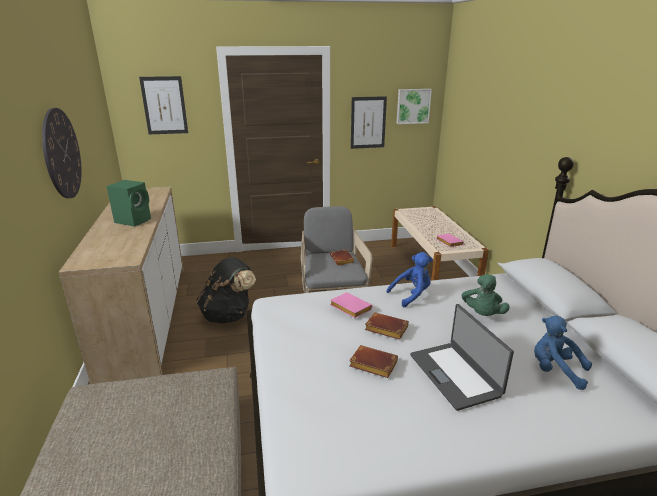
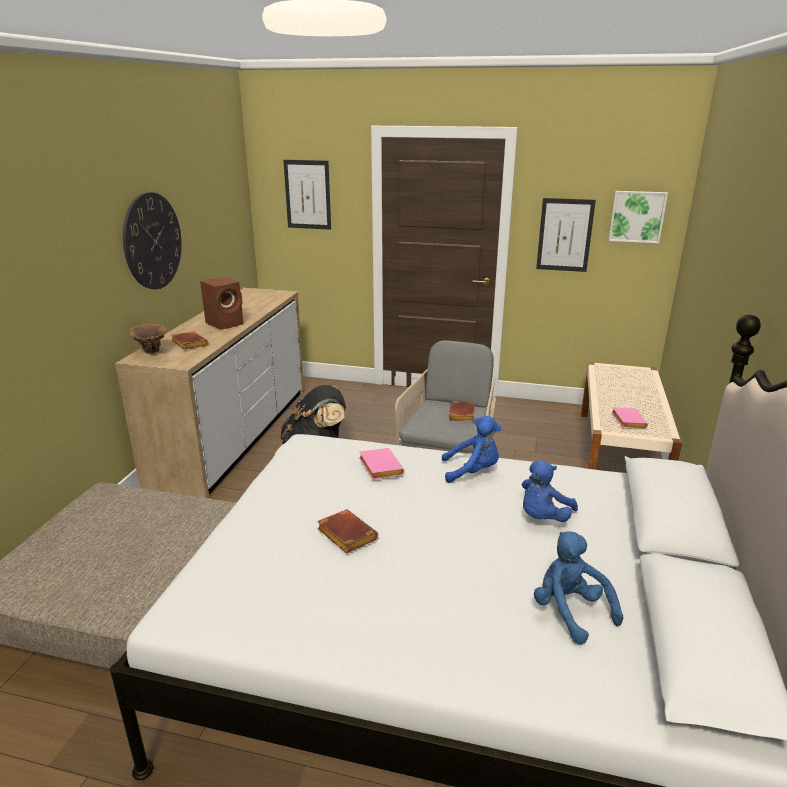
camera: 25 degrees right, 0 degrees up
green speaker [107,180,151,227] -> brown speaker [200,276,244,330]
brown book [365,313,409,340] -> brown book moved to [171,331,208,349]
laptop [410,304,514,411] -> none
green plush toy [462,274,510,316] -> blue plush toy [522,460,578,522]
none -> brown vase [129,324,166,354]

